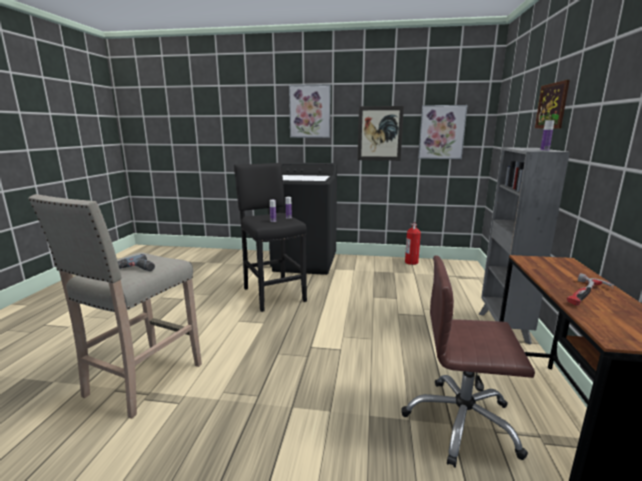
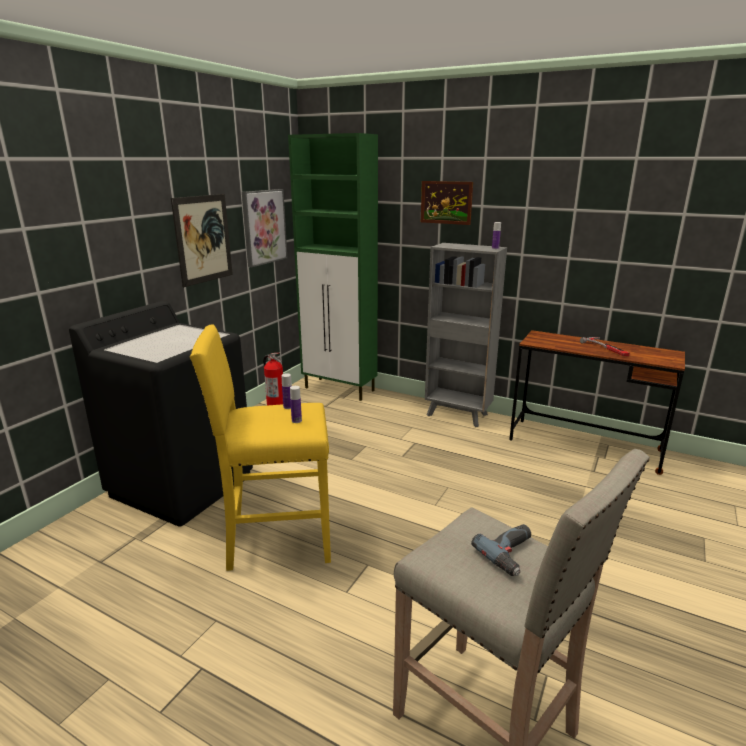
camera: 70 degrees left, 5 degrees up
black stool [234,163,307,312] -> yellow stool [190,325,331,571]
picture [289,84,331,138] -> none
brown office chair [402,255,535,467] -> none
none -> green cabinet [288,133,378,401]

